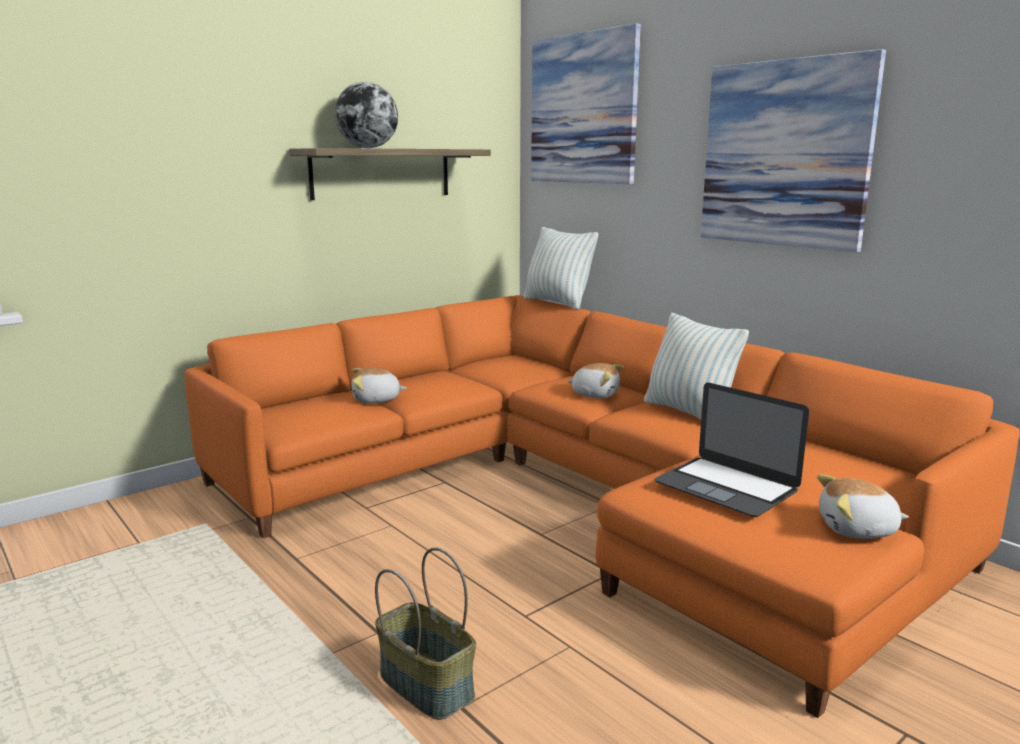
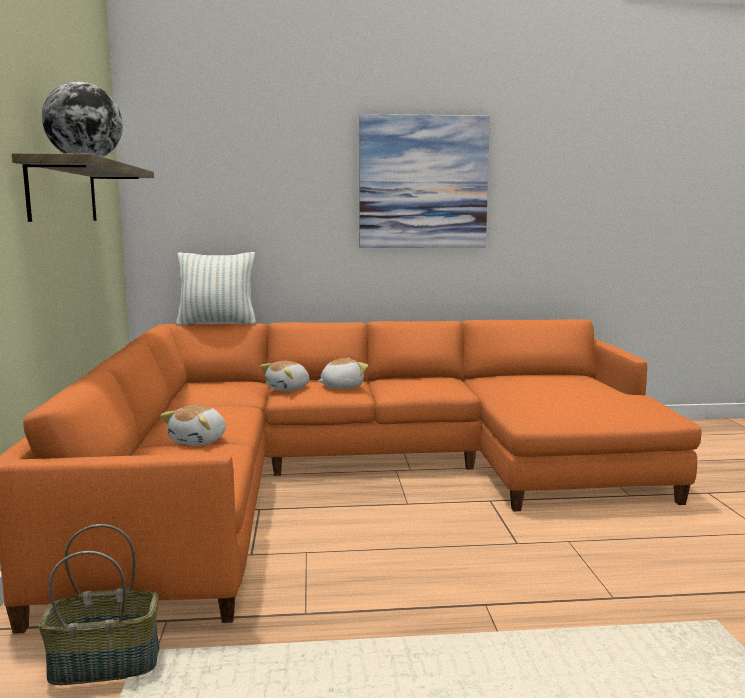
camera: 55 degrees left, 5 degrees down
basket [375,547,476,720] -> basket moved to [39,524,160,685]
picture [531,23,641,184] -> none
pillow [644,313,749,420] -> none
laptop [654,383,809,517] -> none
plush toy [817,475,909,539] -> plush toy moved to [260,361,309,391]

